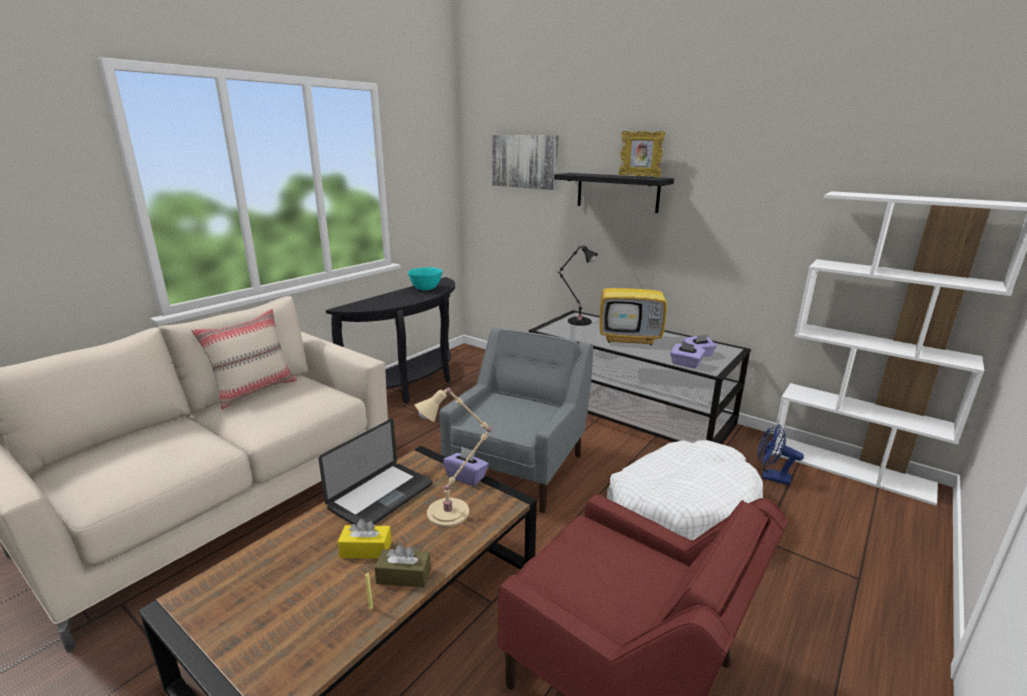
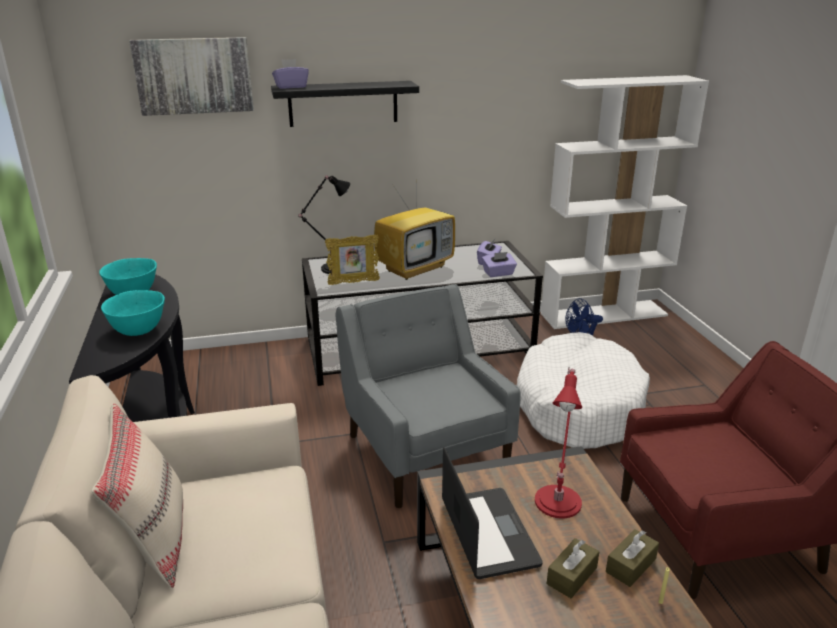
camera: 50 degrees left, 5 degrees up
yellow tissue box [338,519,392,559] -> brown tissue box [547,538,599,598]
beige table lamp [415,386,492,527] -> red table lamp [535,367,582,519]
purple tissue box [443,447,489,486] -> purple tissue box moved to [272,59,309,89]
picture frame [619,131,665,177] -> picture frame moved to [325,235,380,285]
none -> turquoise bowl [101,290,165,336]

